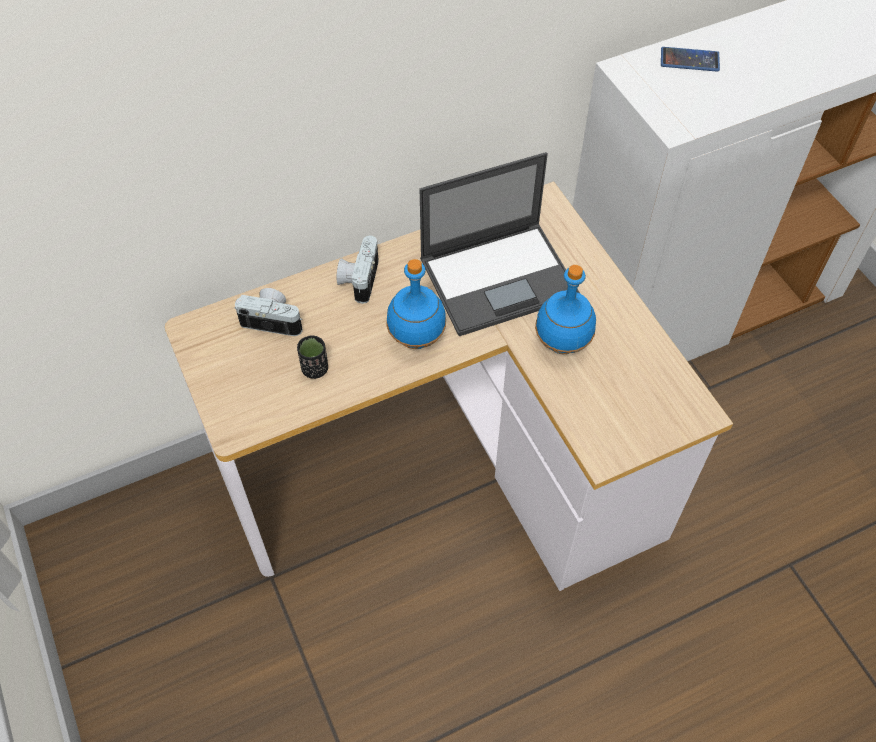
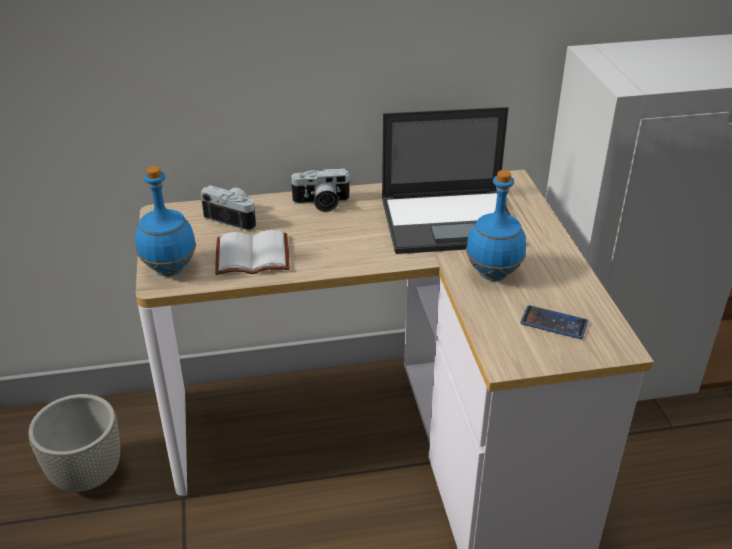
camera: 15 degrees right, 20 degrees down
black cup [297,335,328,379] -> white book [215,230,290,275]
camera [337,236,379,304] -> camera turned 120 degrees counterclockwise [289,168,351,212]
blue bottle [386,259,446,349] -> blue bottle moved to [135,166,196,276]
phone [661,47,720,72] -> phone moved to [520,305,588,339]
none -> grey planter [28,394,120,492]

